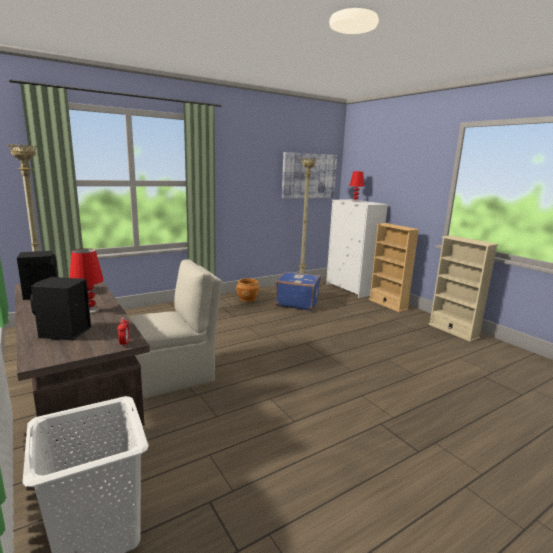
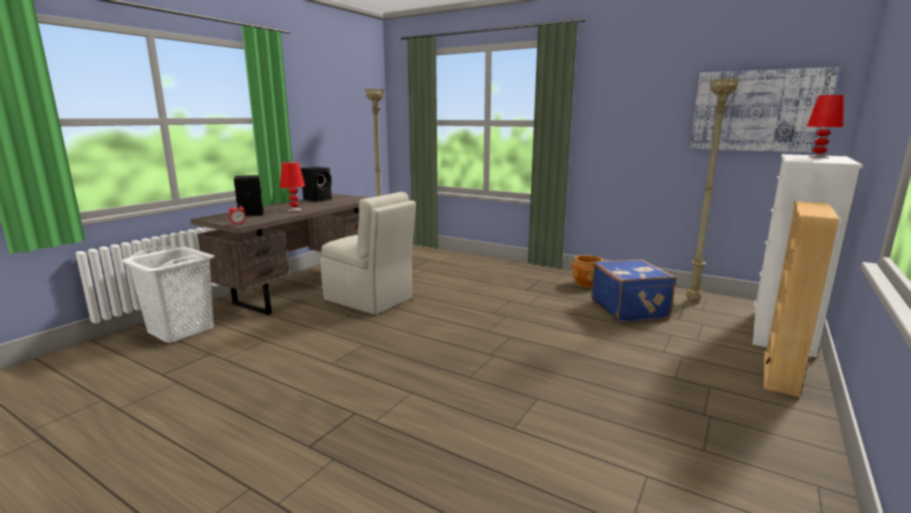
camera: 65 degrees right, 0 degrees up
beige bookcase [428,235,498,342] -> none

